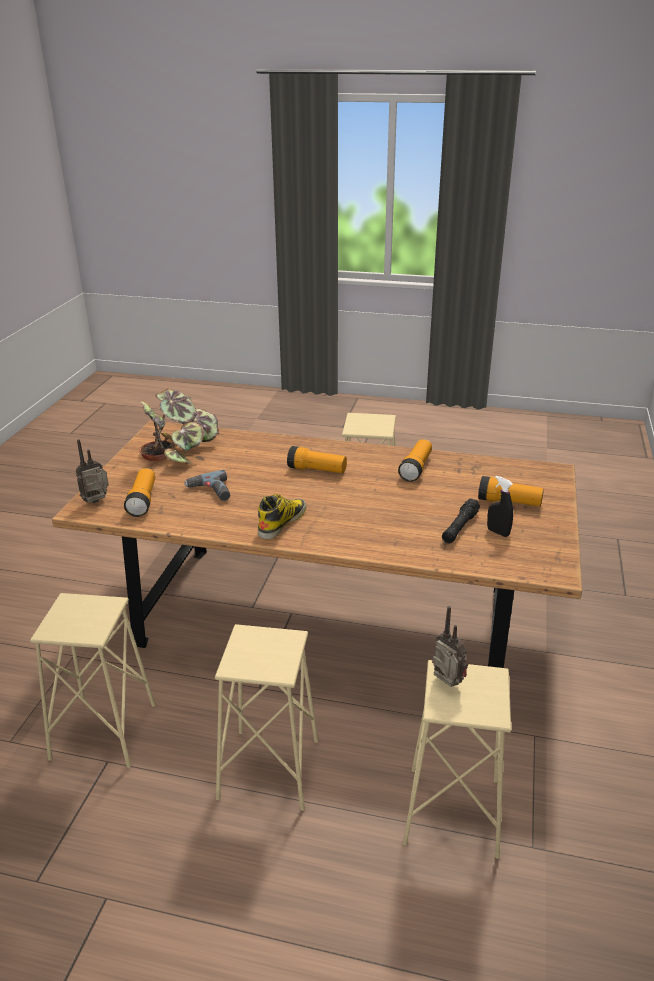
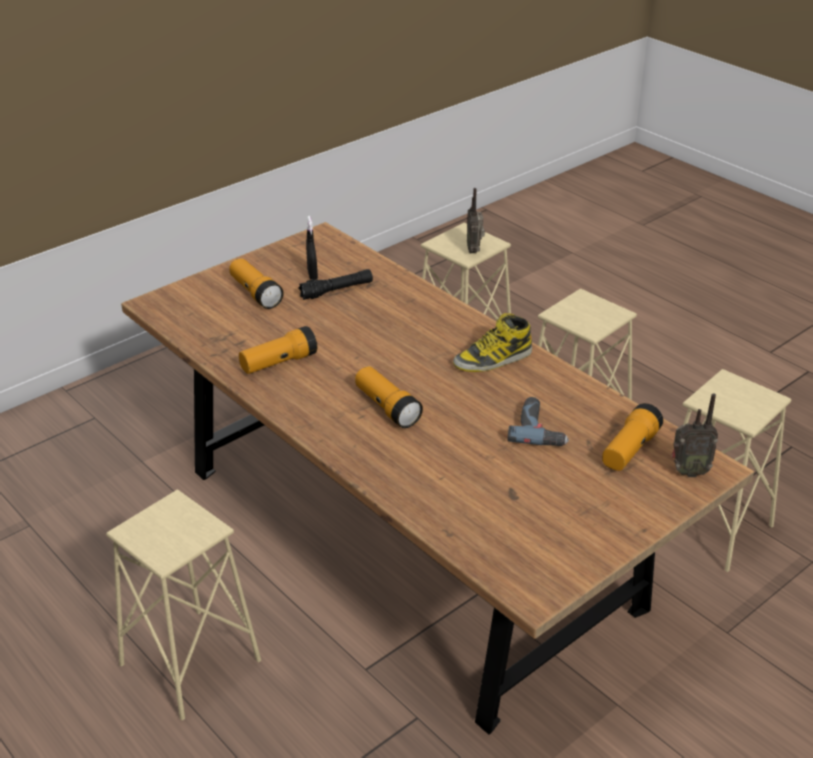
camera: 145 degrees left, 5 degrees up
potted plant [139,389,219,464] -> none

